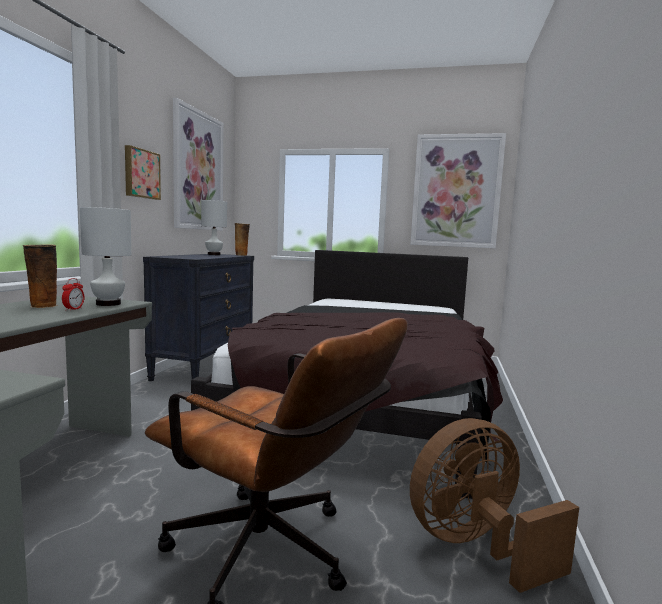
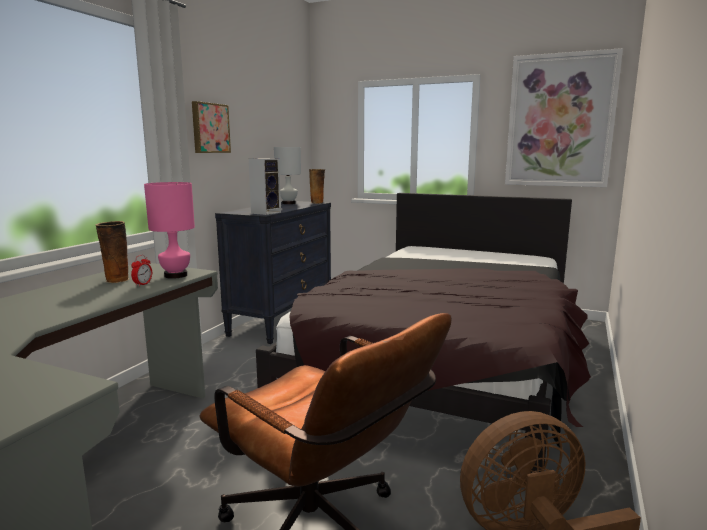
camera: 10 degrees right, 5 degrees up
white table lamp [80,207,131,306] -> pink table lamp [144,182,195,279]
picture [173,98,223,230] -> none
none -> speaker [249,158,281,215]

